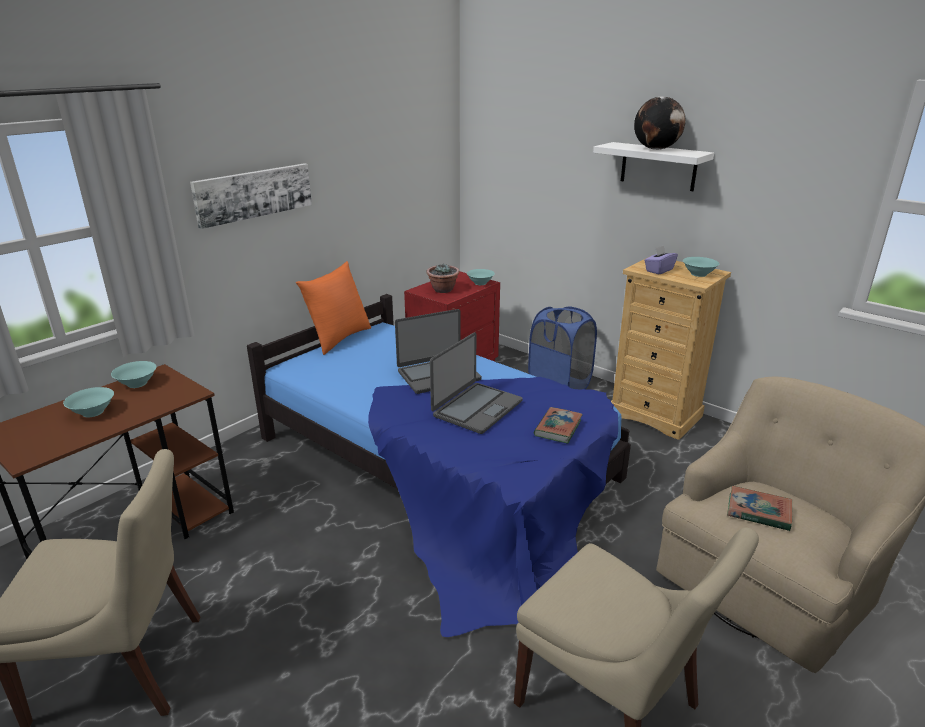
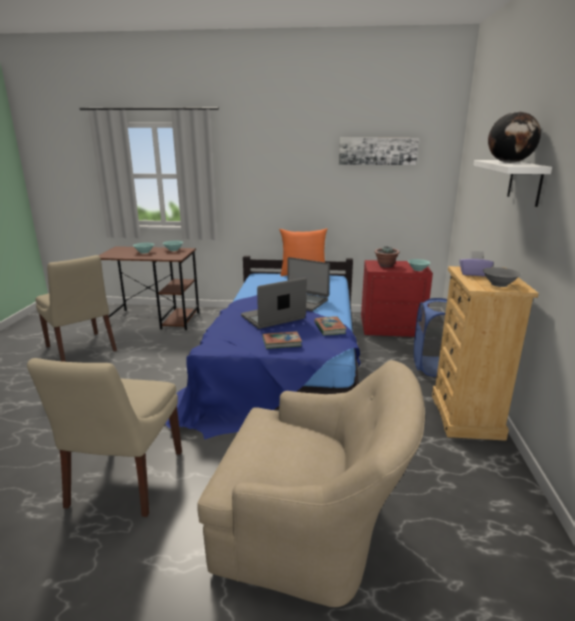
camera: 55 degrees right, 5 degrees down
picture [190,163,312,229] -> picture moved to [339,138,419,165]
laptop [430,332,522,434] -> laptop turned 150 degrees clockwise [241,278,307,329]
turquoise bowl [683,257,719,277] -> grey bowl [483,267,521,287]
book [727,486,792,531] -> book moved to [314,316,347,336]

